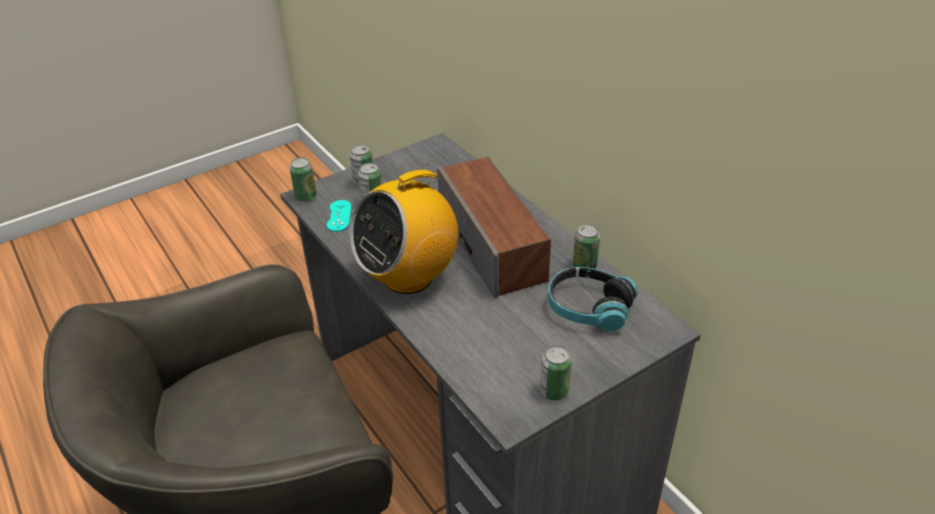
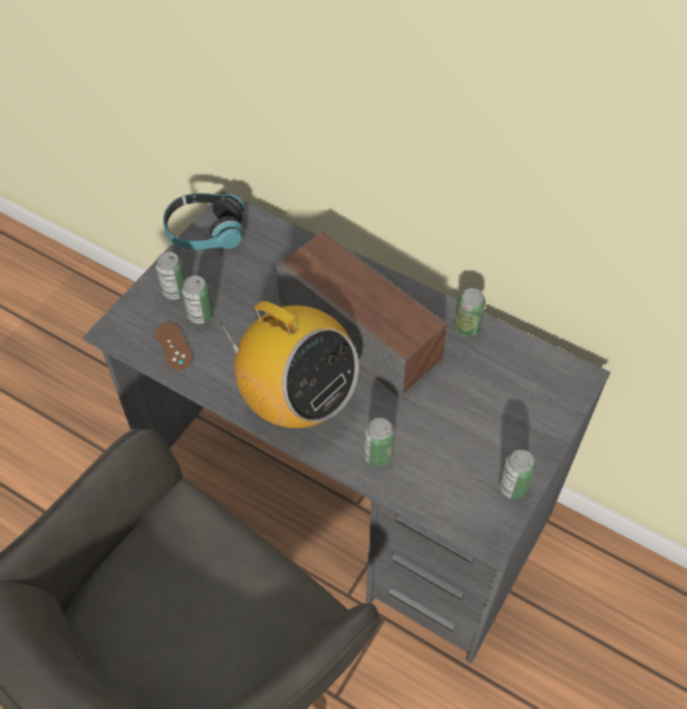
camera: 25 degrees left, 15 degrees up
can [290,157,317,202] -> can moved to [364,418,395,467]
turquoise game controller [327,200,352,232] -> brown game controller [154,322,192,370]
radio [349,164,458,294] -> radio turned 75 degrees counterclockwise [220,301,359,428]
headphones [548,267,638,332] -> headphones moved to [163,193,245,250]

